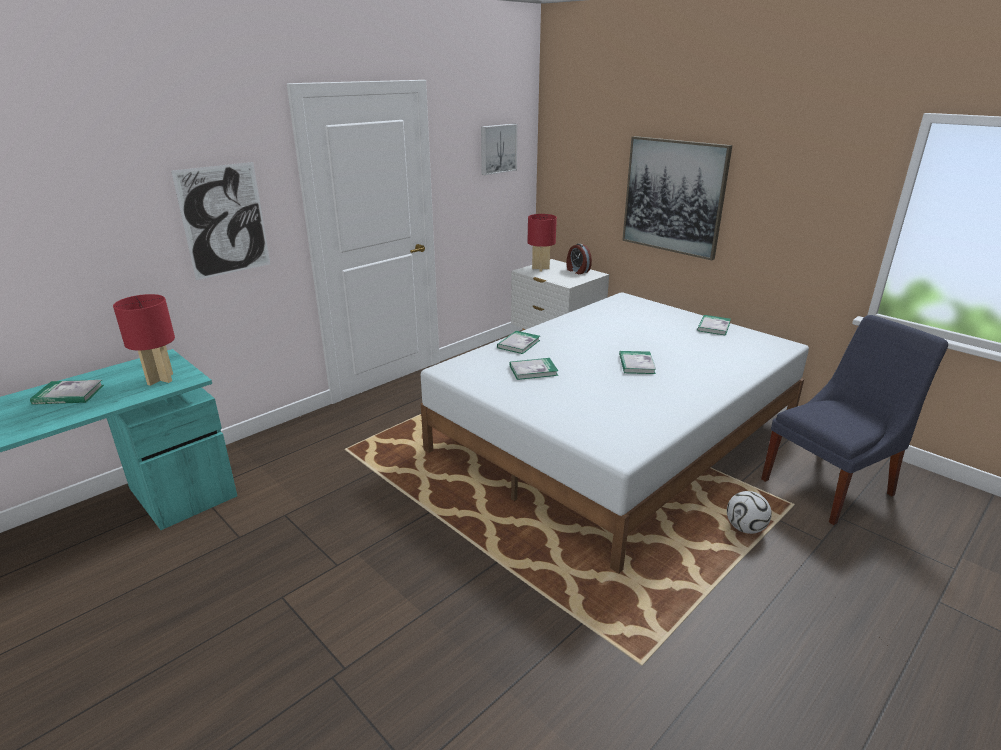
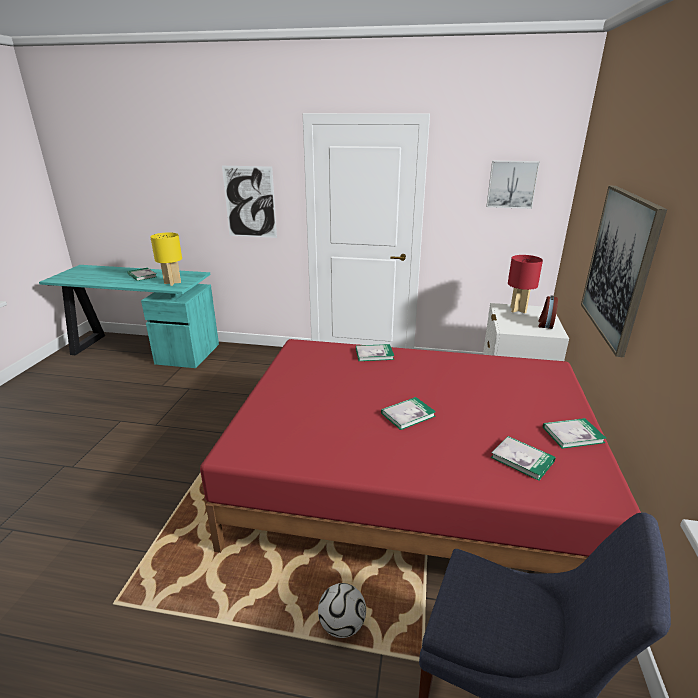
camera: 55 degrees right, 0 degrees up
red table lamp [113,294,175,386] -> yellow table lamp [150,232,182,286]
white bed [421,292,809,574] -> red bed [200,339,641,573]
book [510,358,558,380] -> book moved to [491,436,556,481]

